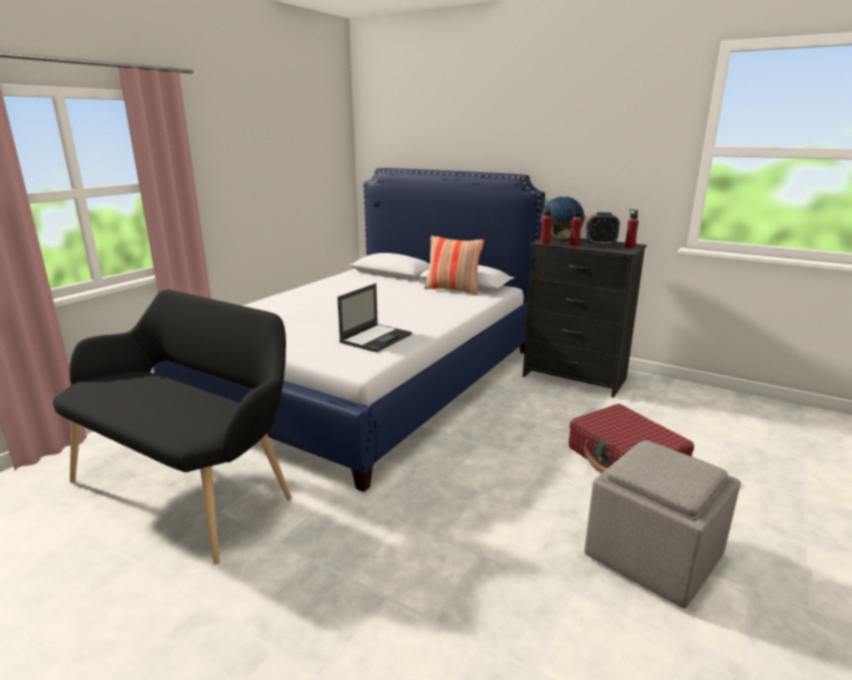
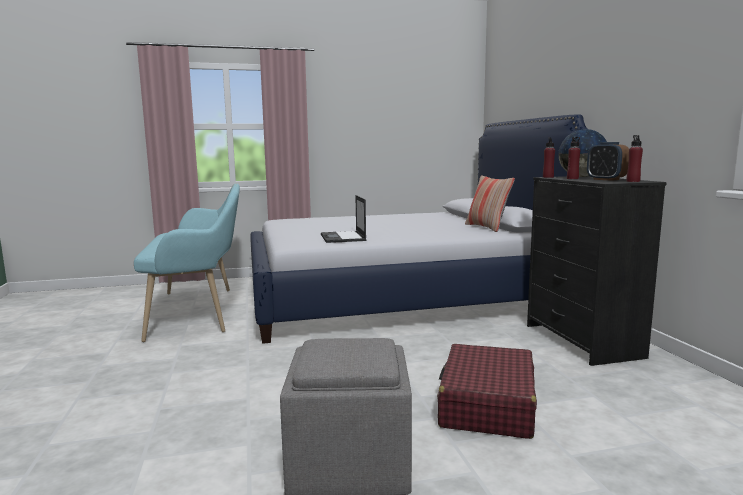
camera: 45 degrees right, 10 degrees down
black bench [53,289,292,565] -> turquoise bench [134,183,240,342]
laptop [337,283,412,352] -> laptop turned 90 degrees clockwise [321,195,367,243]

